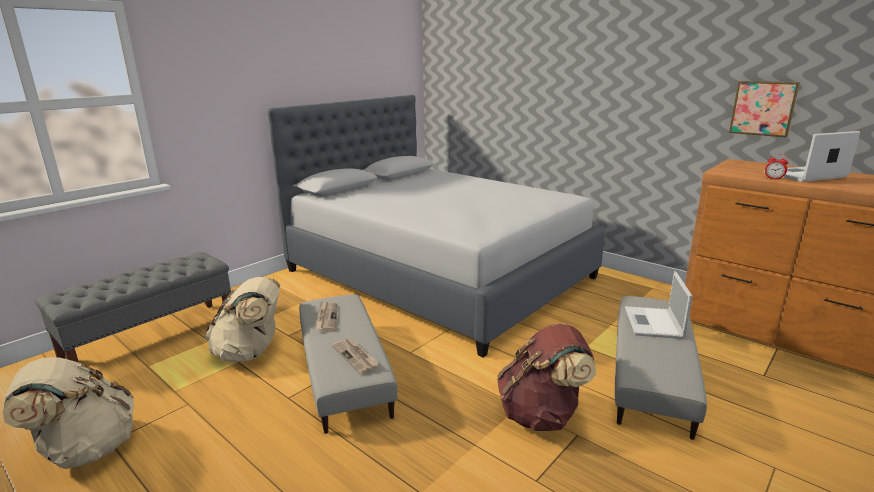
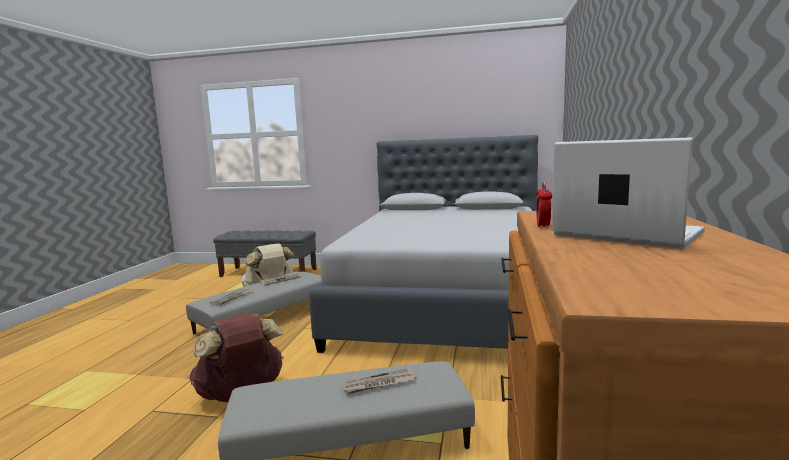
camera: 60 degrees right, 10 degrees down
beige backpack [3,357,134,469] -> none
laptop [625,271,693,339] -> newspaper [343,368,417,394]
picture [729,81,800,137] -> none

